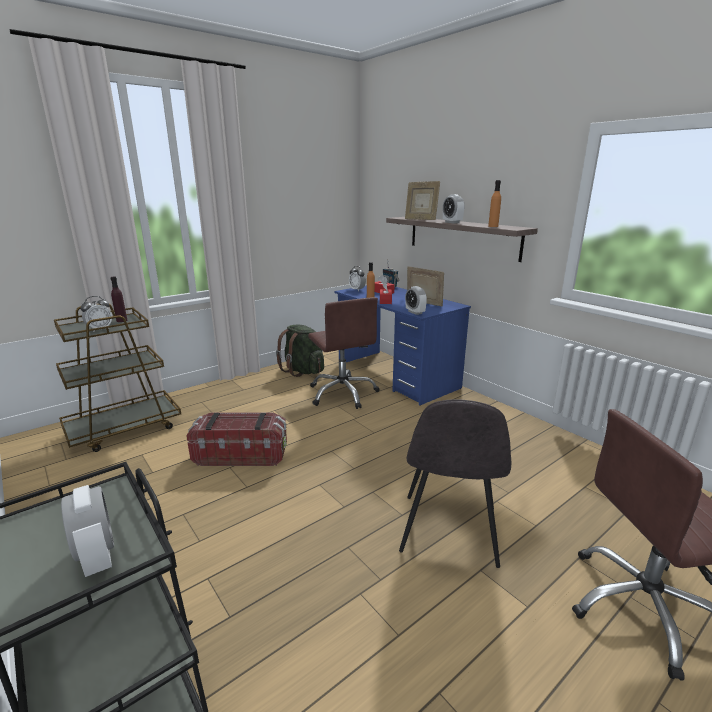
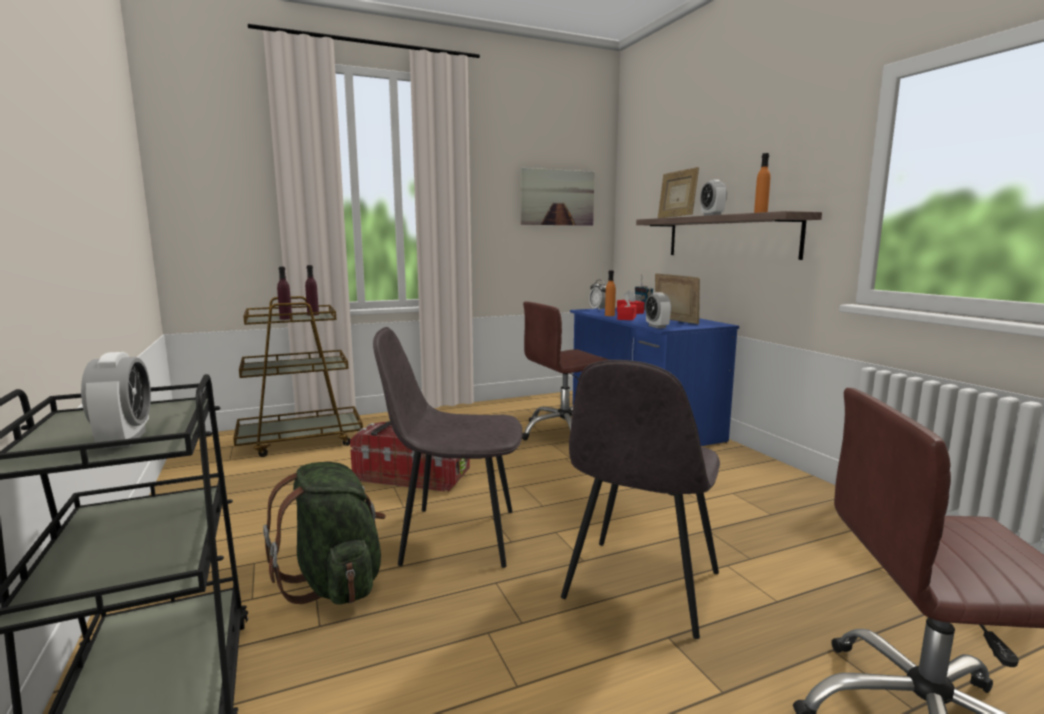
camera: 15 degrees right, 10 degrees down
alarm clock [81,296,112,332] -> purple bottle [277,267,292,320]
green backpack [276,324,324,377] -> green backpack moved to [263,462,386,604]
brown office chair [308,297,380,409] -> brown office chair turned 75 degrees clockwise [522,301,609,441]
none -> grey chair [373,327,523,568]
none -> picture [521,168,595,226]

